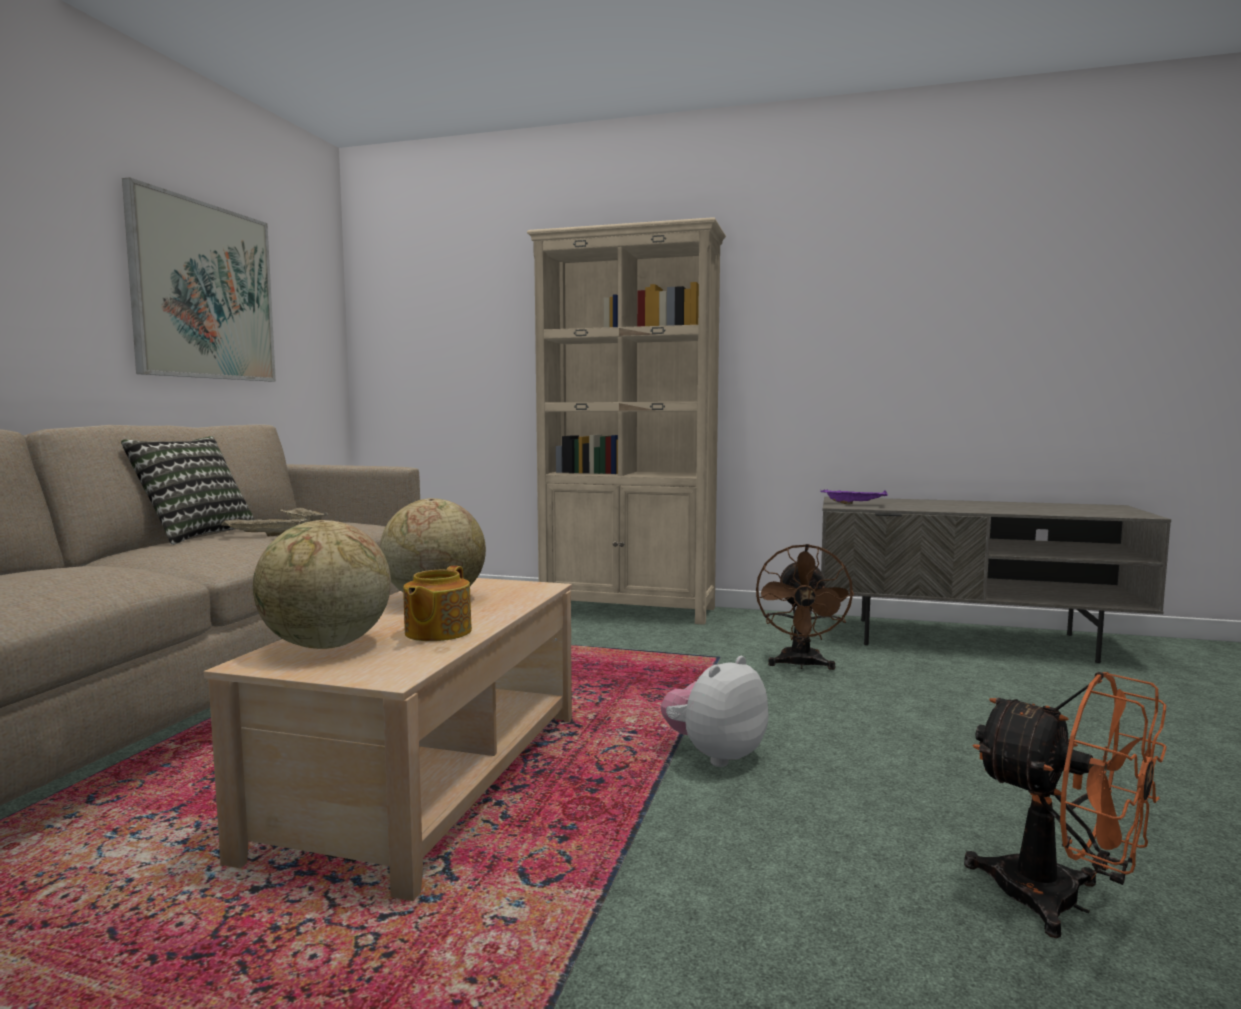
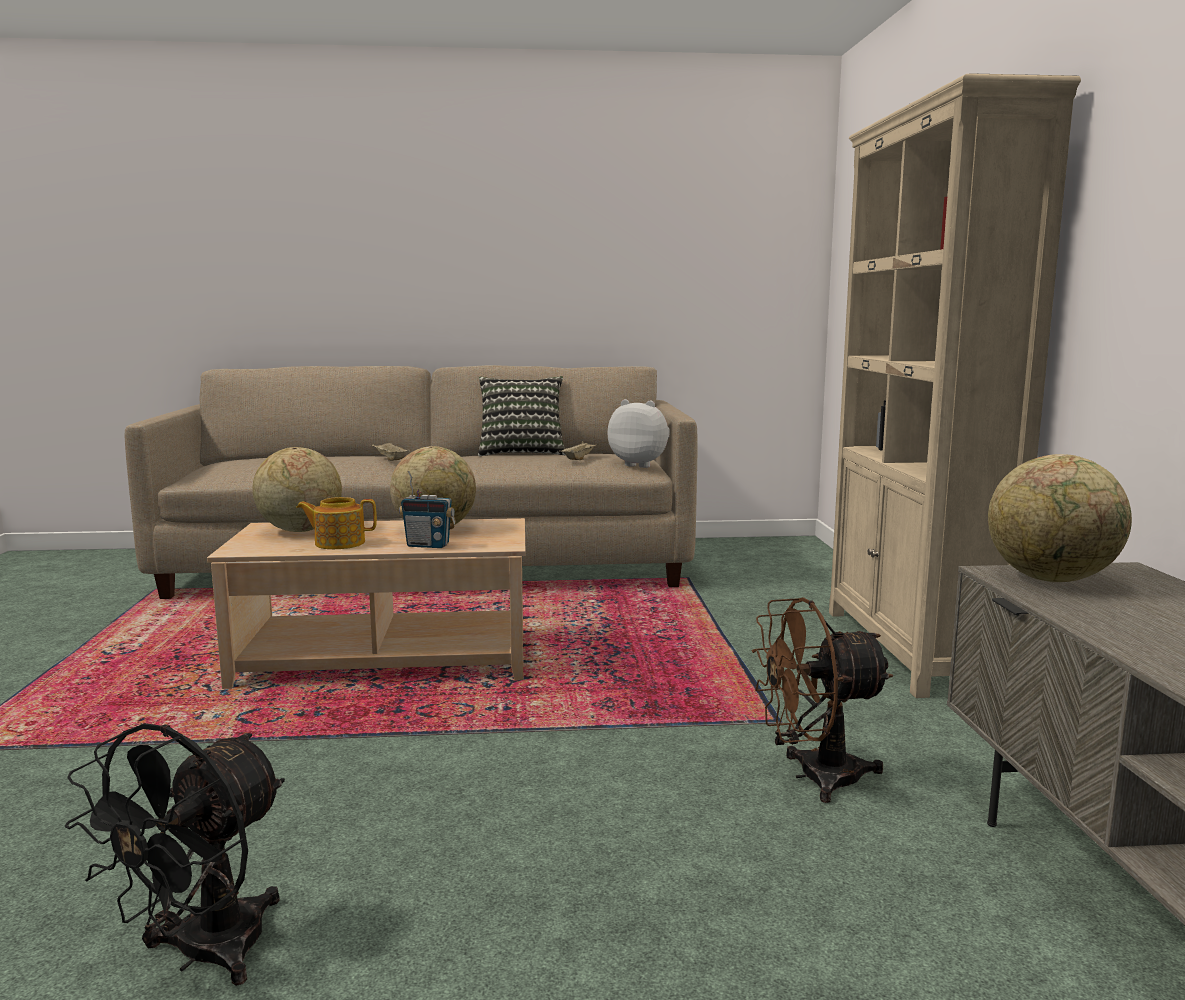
camera: 70 degrees right, 5 degrees up
picture [122,177,276,381] -> none
beige tray [221,517,308,536] -> beige tray moved to [371,443,410,461]
plush toy [661,656,768,767] -> plush toy moved to [608,399,670,468]
purple tray [821,490,888,505] -> globe [988,454,1132,582]
orange fan [964,672,1166,938] -> black fan [65,723,285,986]
none -> radio [399,471,456,548]

